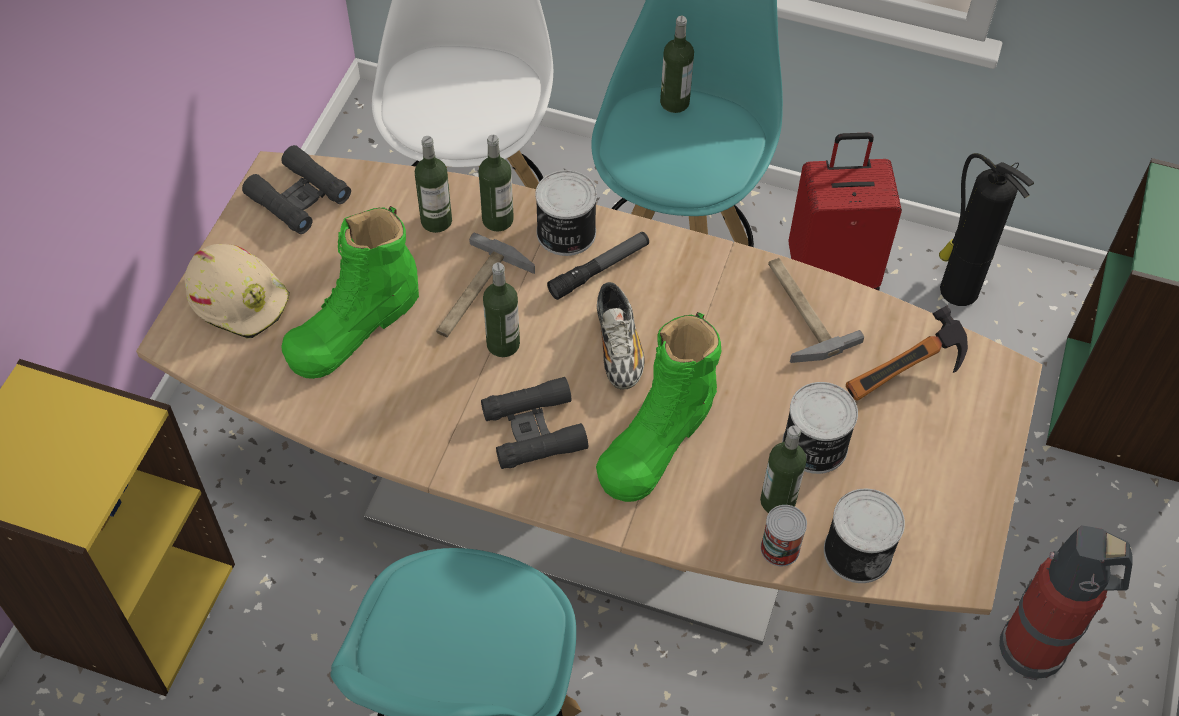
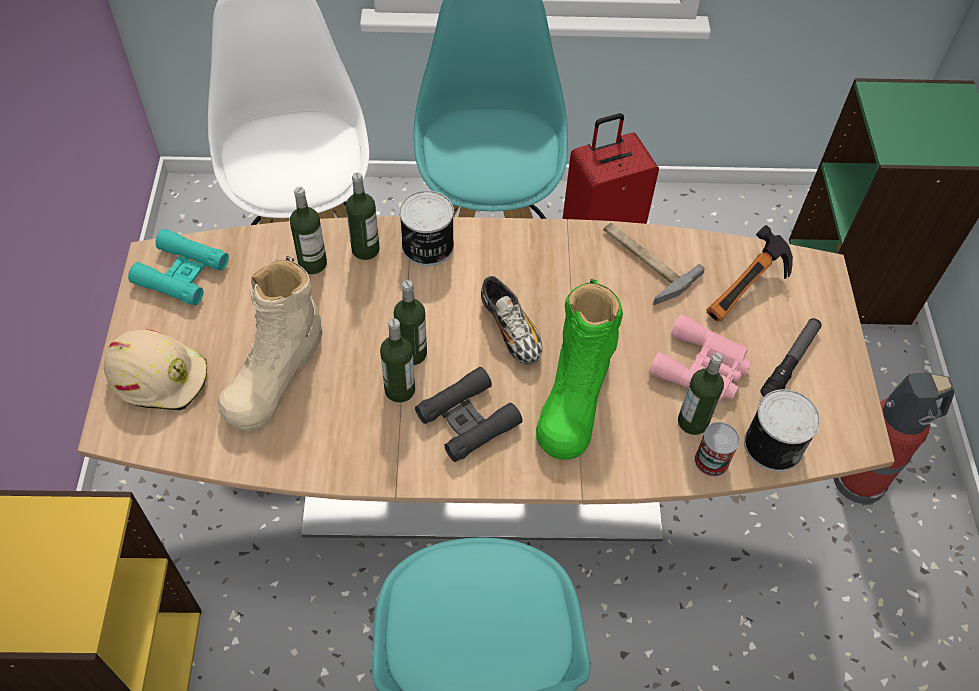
camera: 20 degrees left, 0 degrees up
black binoculars [242,145,351,234] -> turquoise binoculars [128,229,229,305]
green boot [281,206,419,379] -> beige boot [217,256,322,431]
hammer [436,233,535,337] -> none
flashlight [547,232,649,300] -> flashlight moved to [761,318,822,397]
bottle [660,16,694,113] -> bottle moved to [380,318,415,403]
can [782,382,858,474] -> pink binoculars [649,314,751,403]
fire extinguisher [939,153,1034,306] -> none

